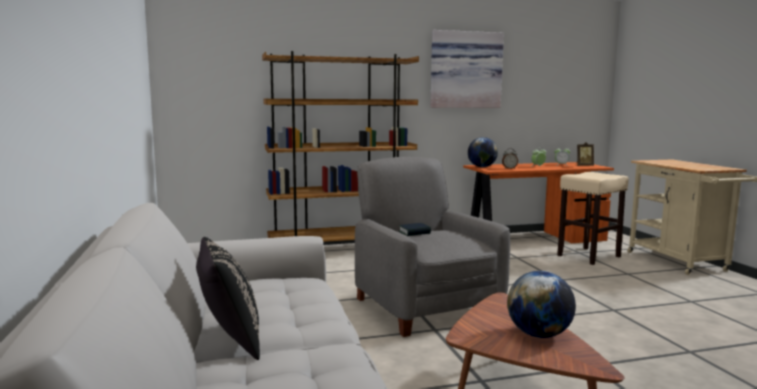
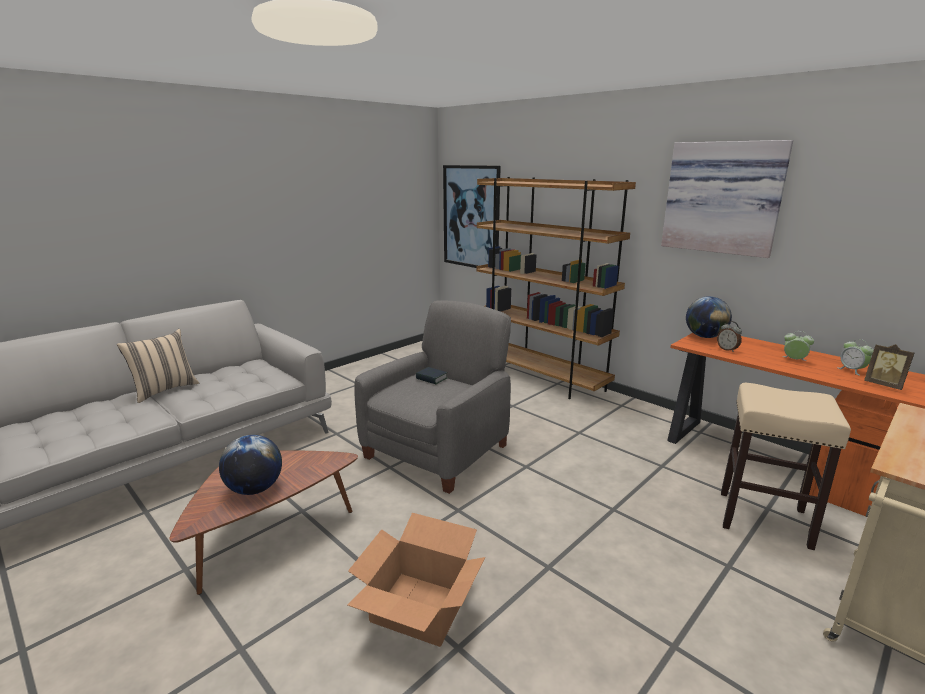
camera: 60 degrees right, 10 degrees up
black pillow [196,237,260,360] -> beige pillow [117,329,199,403]
none -> cardboard box [347,513,485,647]
none -> picture [443,165,501,268]

